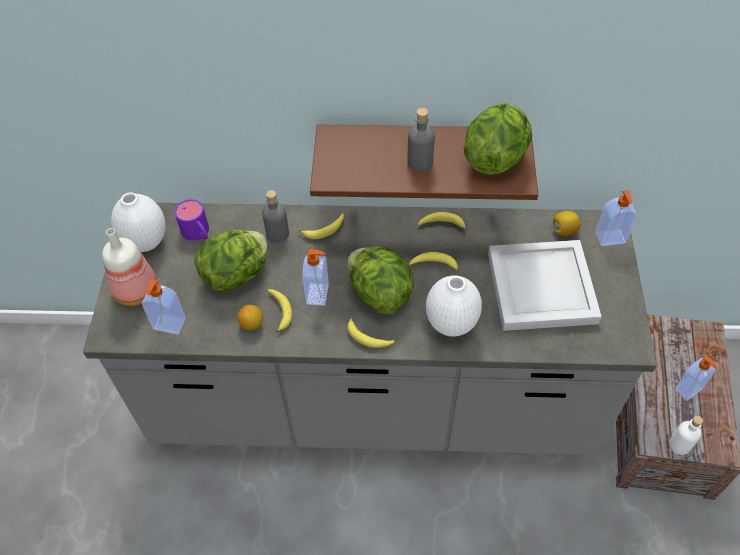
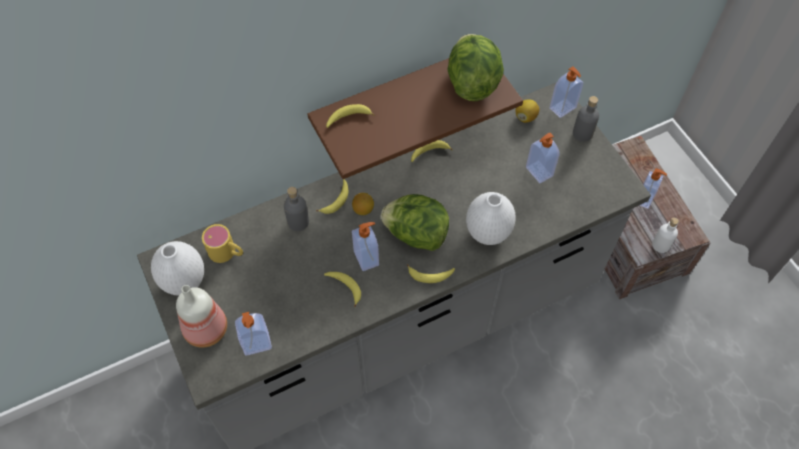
camera: 30 degrees left, 5 degrees up
purple mug [174,199,209,241] -> yellow mug [202,224,243,263]
lettuce [194,230,267,291] -> none
lemon [238,304,263,331] -> lemon moved to [352,193,374,215]
grey bottle [407,108,435,172] -> grey bottle moved to [573,96,599,142]
banana [409,252,459,272] -> banana moved to [326,104,375,128]
white tray [488,240,602,331] -> soap dispenser [526,133,559,183]

